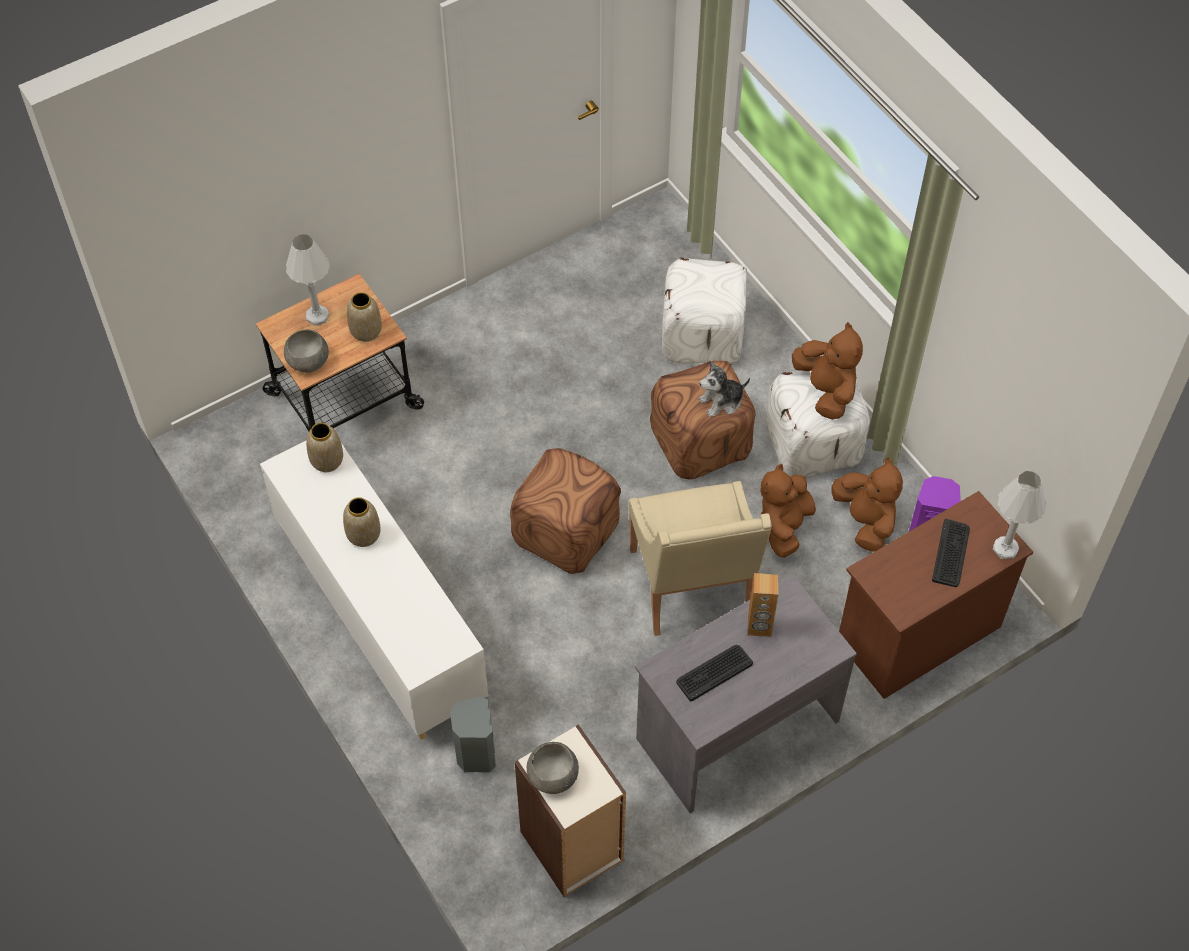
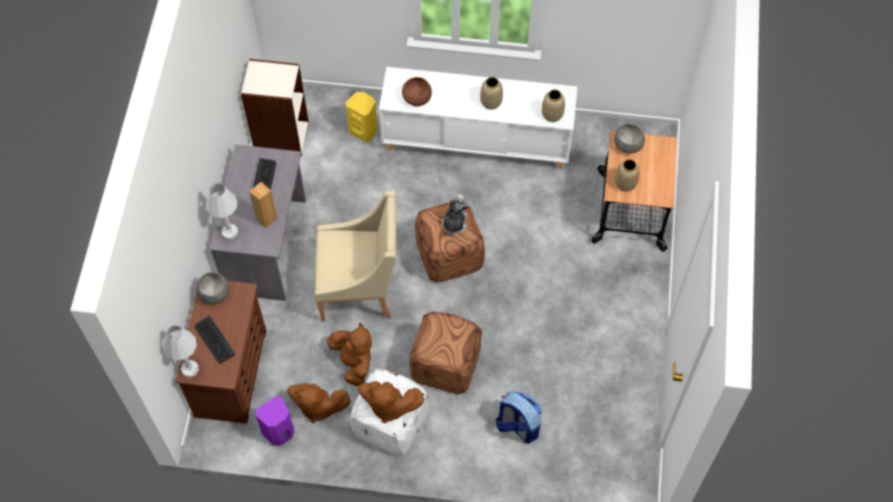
camera: 130 degrees right, 5 degrees up
white table lamp [286,234,330,326] -> white table lamp moved to [206,184,238,240]
grey speaker [450,696,496,772] -> yellow speaker [346,92,378,143]
grey bowl [527,742,579,794] -> grey bowl moved to [196,272,229,304]
beige armchair [628,481,772,636] -> beige armchair turned 150 degrees clockwise [314,191,396,322]
white ottoman [662,258,747,365] -> backpack [496,391,541,444]
plush toy [698,361,750,417] -> plush toy moved to [442,194,469,235]
none -> brown bowl [402,77,432,106]

